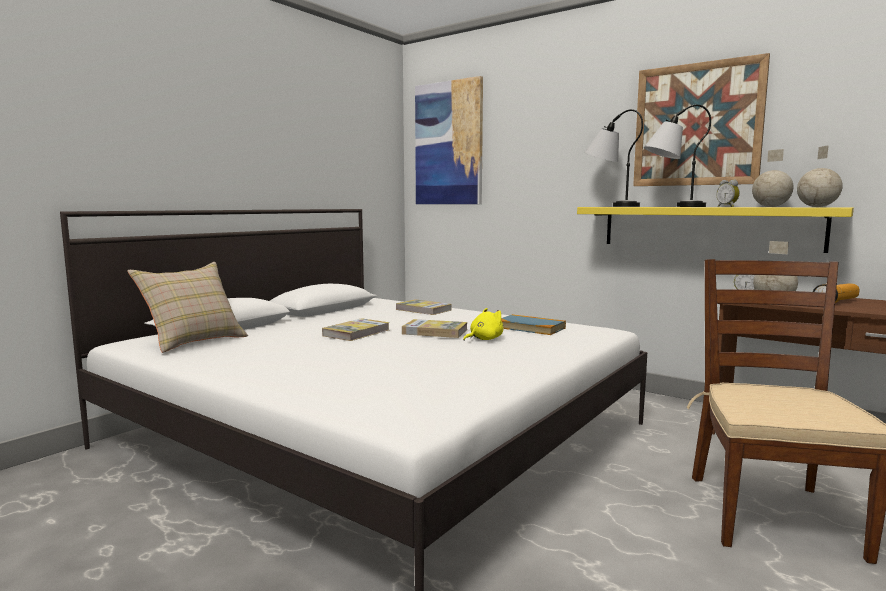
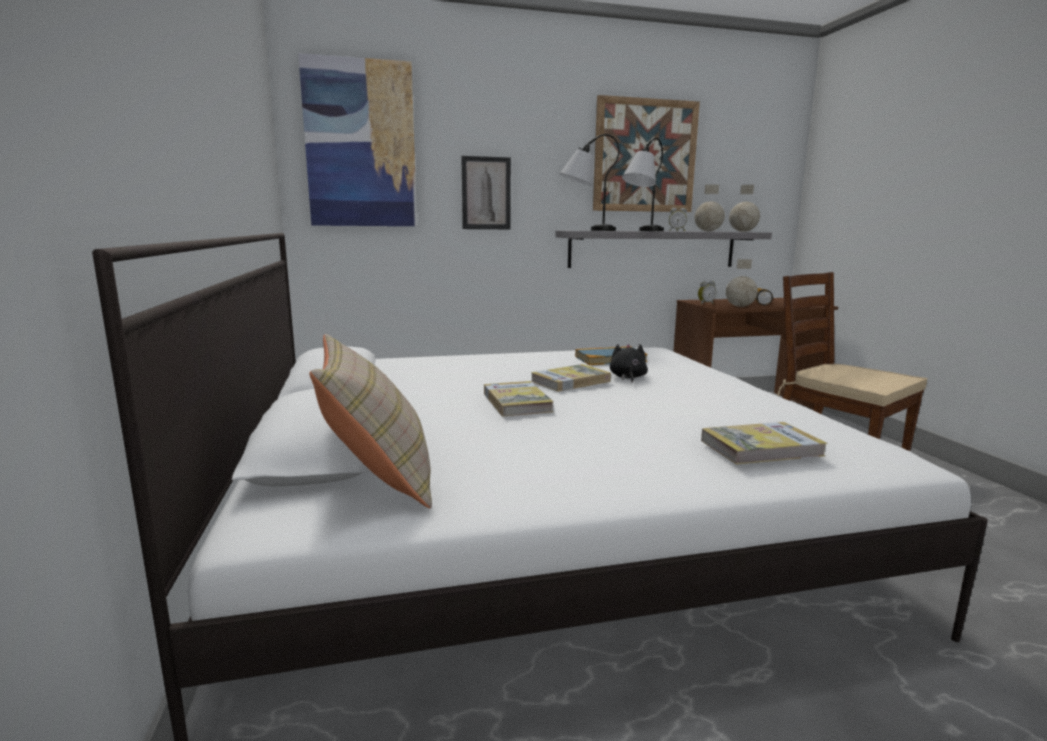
camera: 50 degrees left, 5 degrees up
book [396,299,452,315] -> book moved to [701,422,827,465]
yellow plush toy [463,308,503,341] -> black plush toy [610,344,648,382]
yellow shelf [577,207,854,253] -> grey shelf [555,231,772,268]
none -> picture [461,156,511,229]

